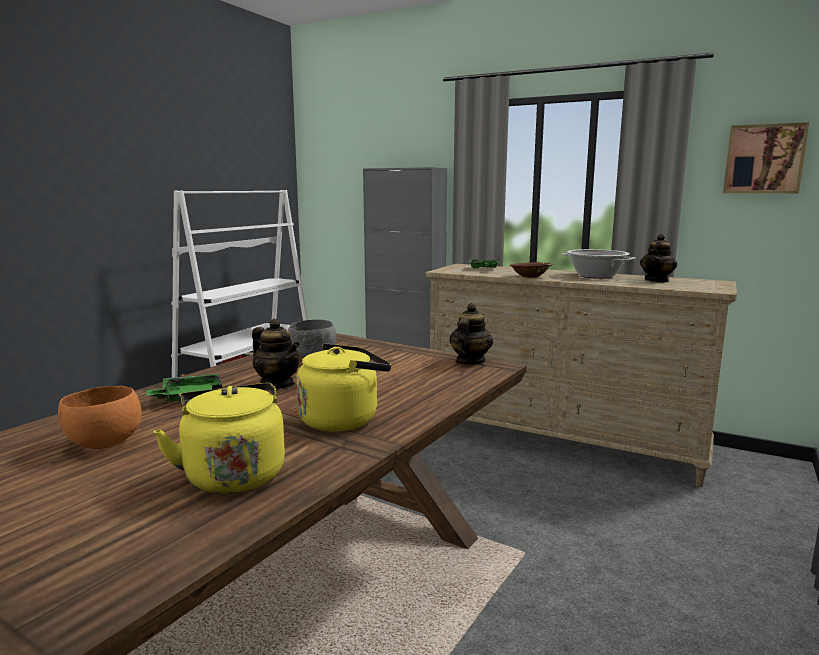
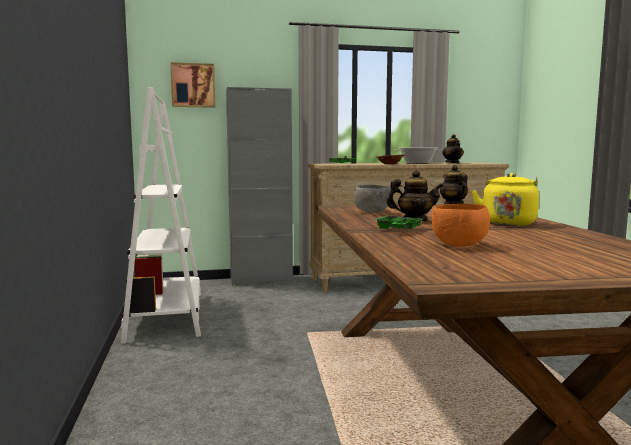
camera: 40 degrees left, 5 degrees down
yellow kettle [153,383,285,494] -> none
picture [723,122,809,193] -> picture moved to [170,62,215,108]

